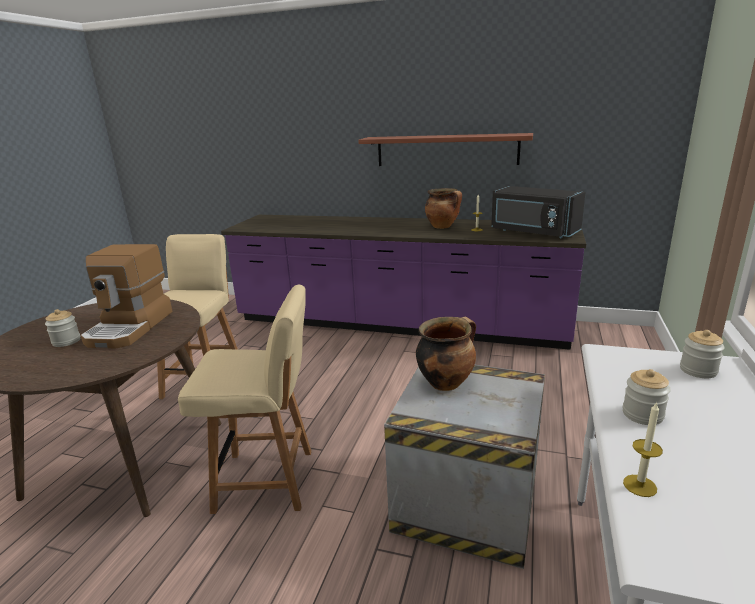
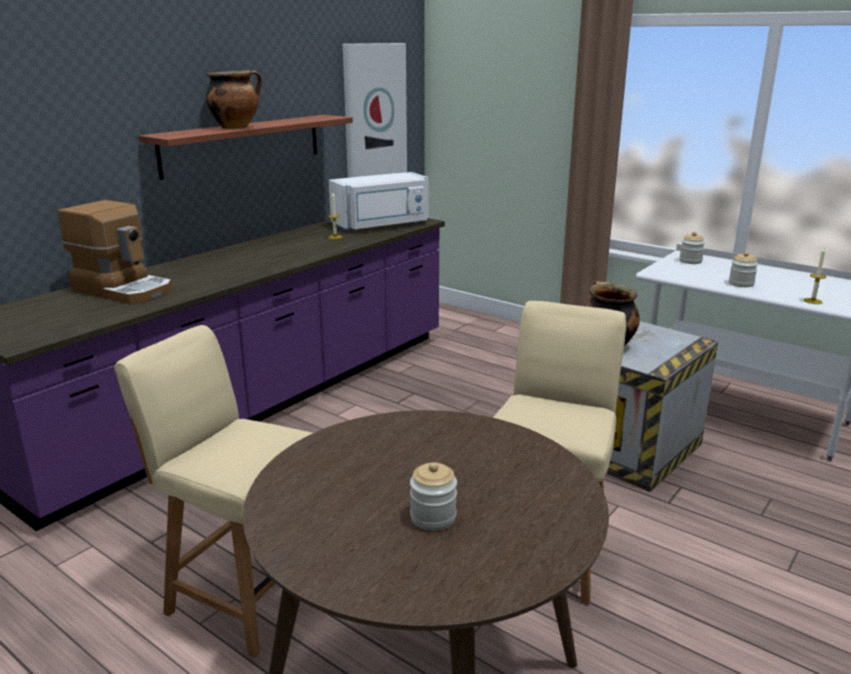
camera: 70 degrees left, 0 degrees up
coffee machine [81,244,173,348] -> coffee machine moved to [58,200,172,304]
cooking pot [425,188,462,229] -> cooking pot moved to [206,70,262,129]
black microwave [491,186,585,238] -> white microwave [329,172,429,231]
none -> picture [343,43,407,178]

